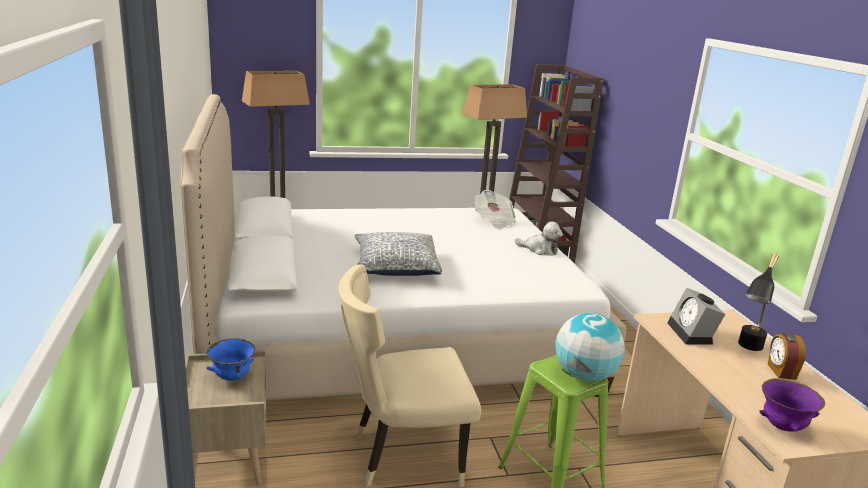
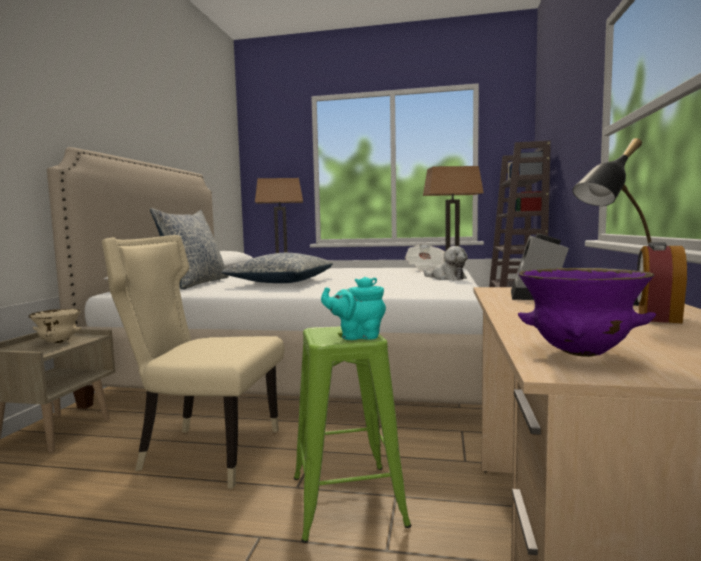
camera: 25 degrees right, 15 degrees down
blue bowl [206,338,255,381] -> beige bowl [29,309,81,343]
globe [555,313,625,382] -> turquoise teapot [321,277,386,340]
none -> pillow [150,208,229,289]

